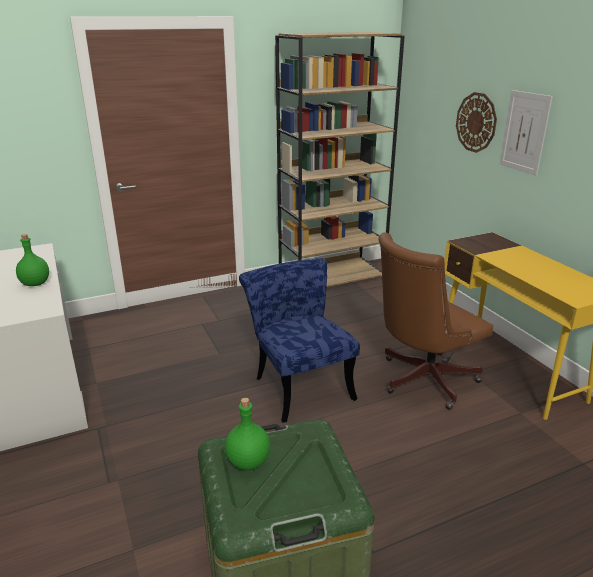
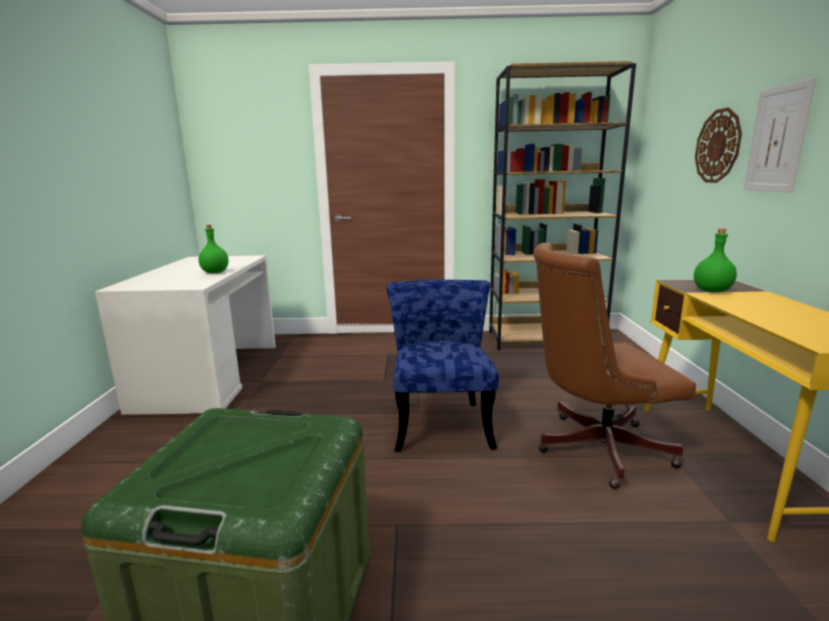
camera: 25 degrees right, 10 degrees down
green bottle [225,398,270,470] -> green bottle moved to [694,228,737,293]

